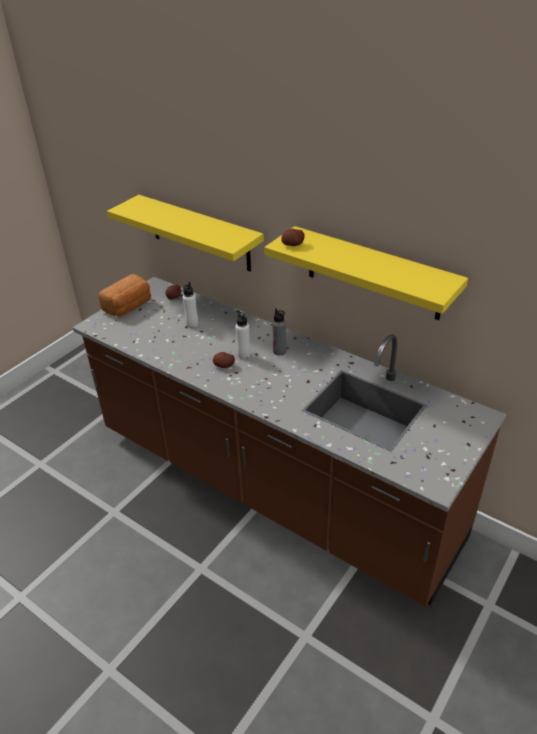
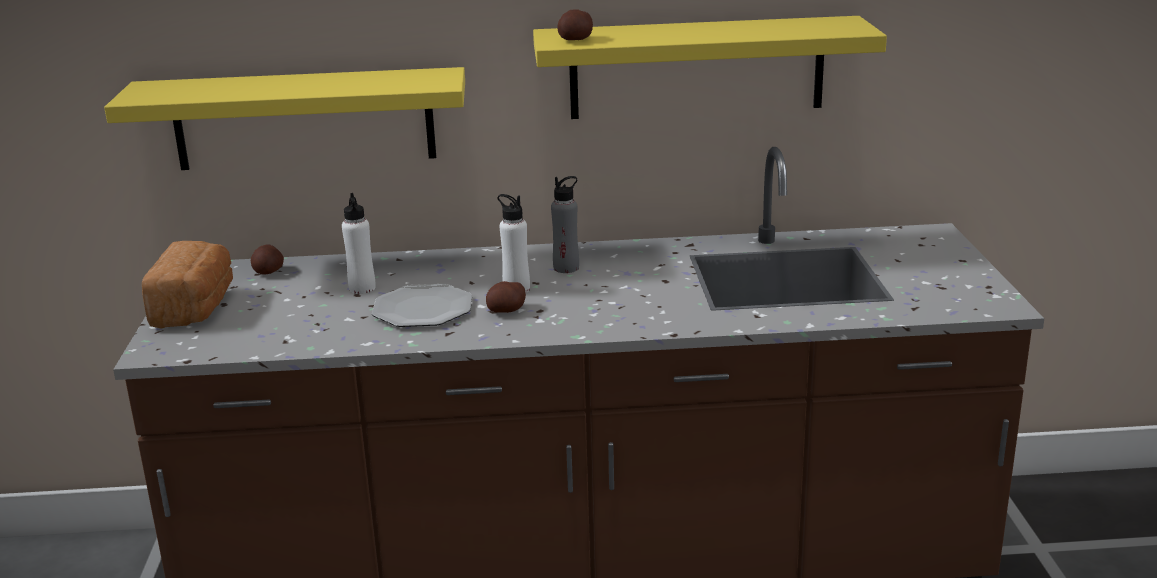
camera: 40 degrees left, 15 degrees down
none -> plate [372,284,472,327]

